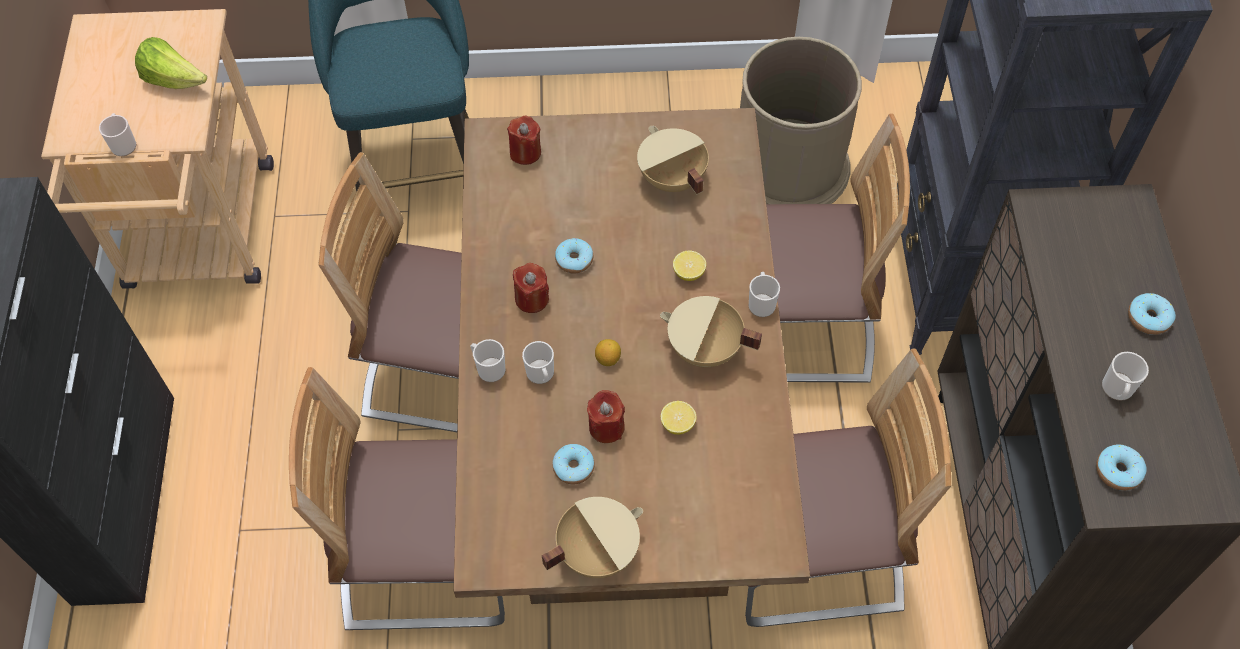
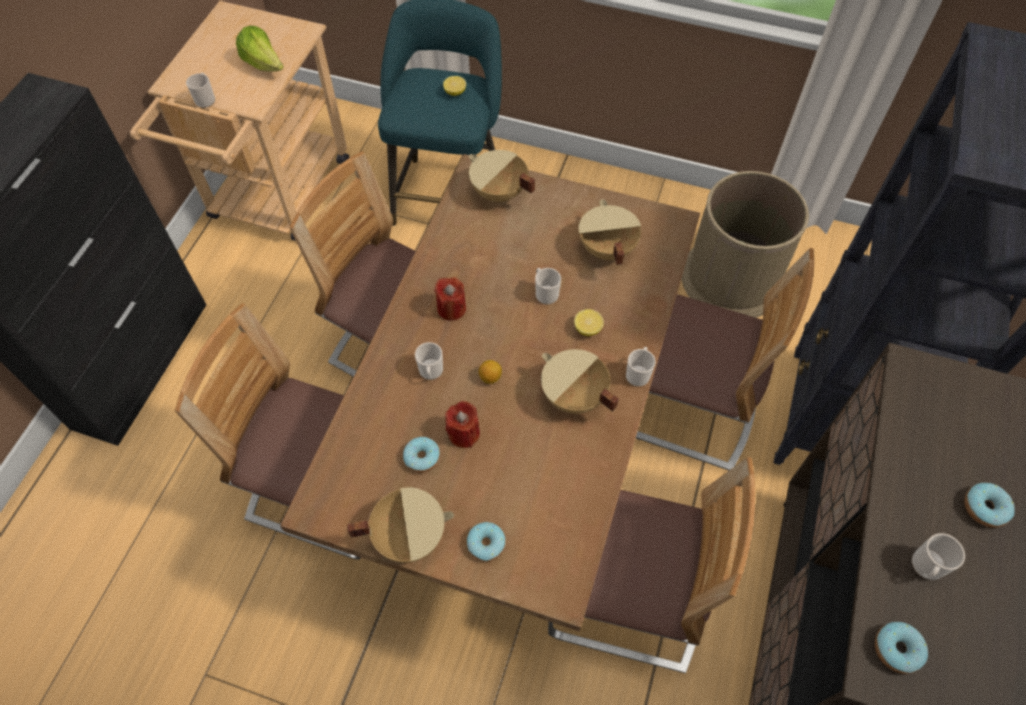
camera: 20 degrees right, 0 degrees up
mug [470,339,505,382] -> mug moved to [535,268,561,305]
red candle [507,116,541,165] -> beige cooking pot [469,150,535,202]
donut [555,238,593,274] -> donut moved to [467,522,506,562]
lemon [661,401,696,435] -> lemon moved to [443,76,466,96]

